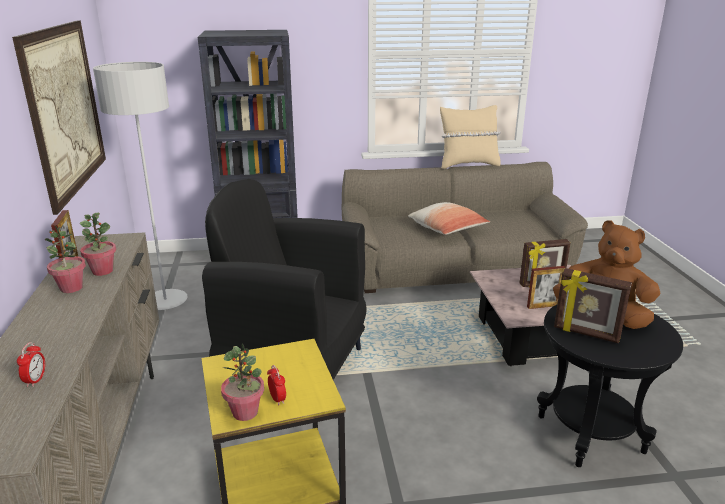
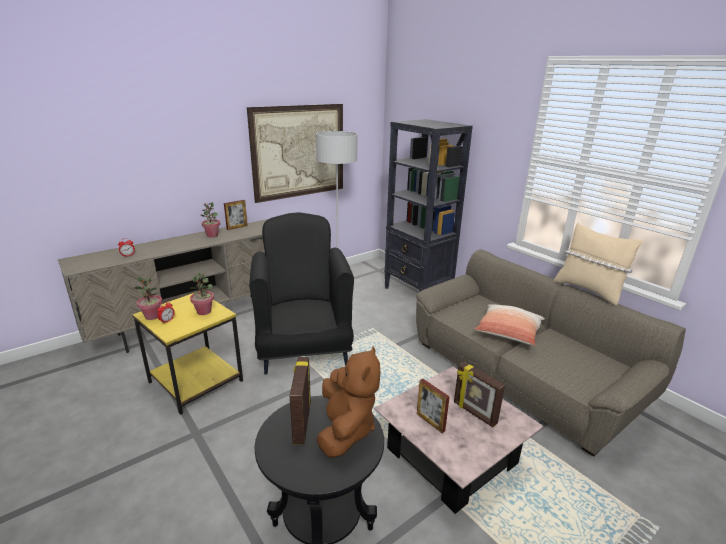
camera: 60 degrees right, 0 degrees up
potted plant [80,213,116,276] -> potted plant moved to [190,273,214,315]

